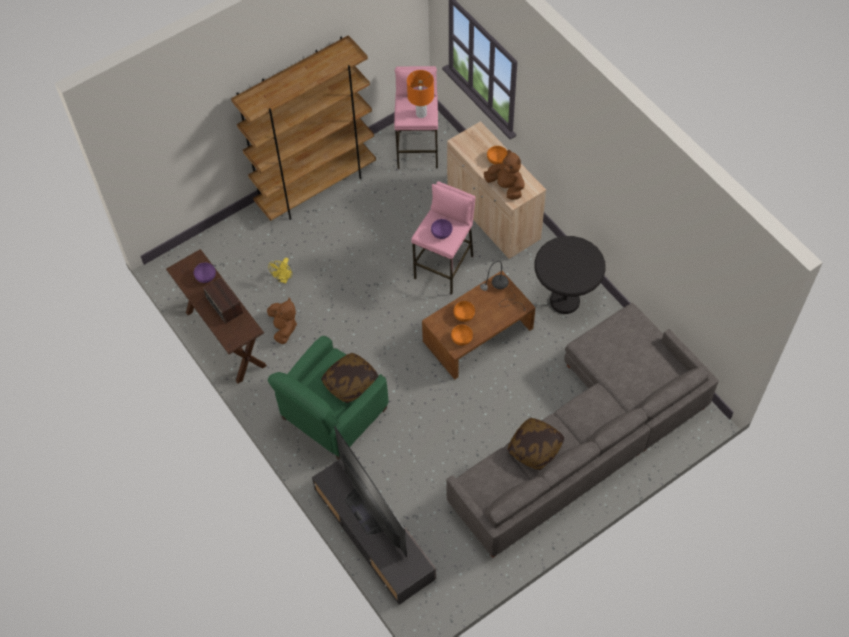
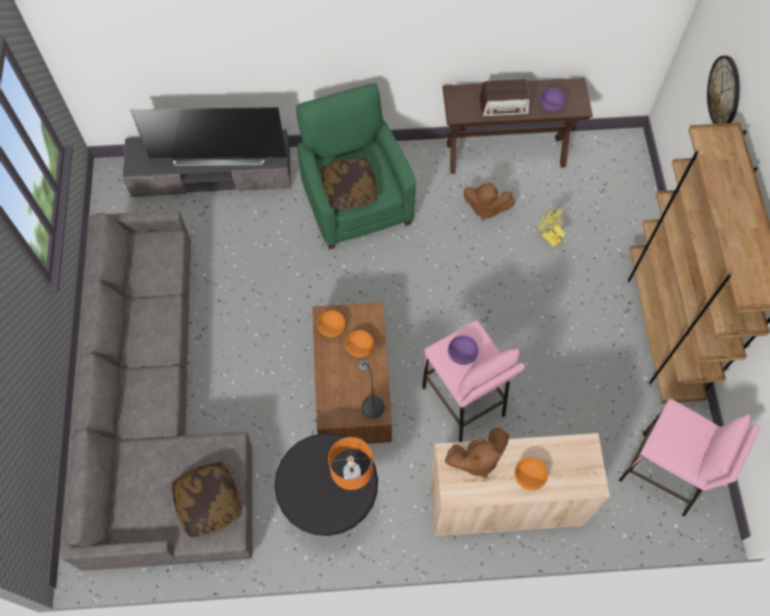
camera: 120 degrees right, 5 degrees up
orange table lamp [407,70,434,118] -> orange table lamp moved to [328,437,373,490]
pillow [507,418,565,470] -> pillow moved to [171,462,242,537]
none -> wall clock [707,56,740,124]

